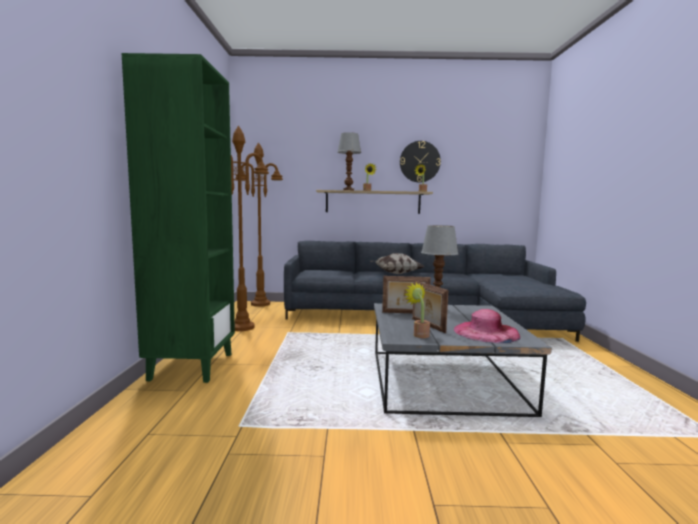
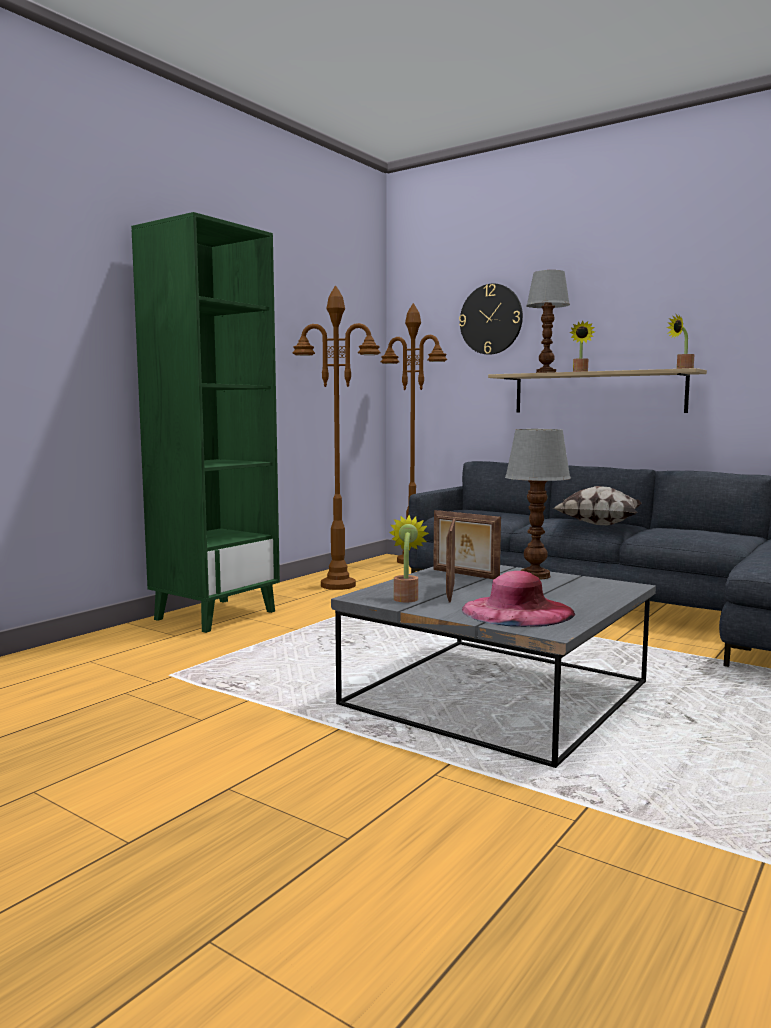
camera: 35 degrees right, 0 degrees up
wall clock [400,141,441,183] -> wall clock moved to [459,284,523,355]

